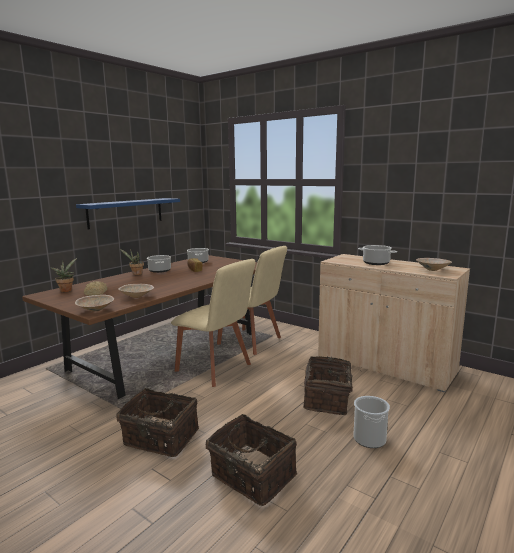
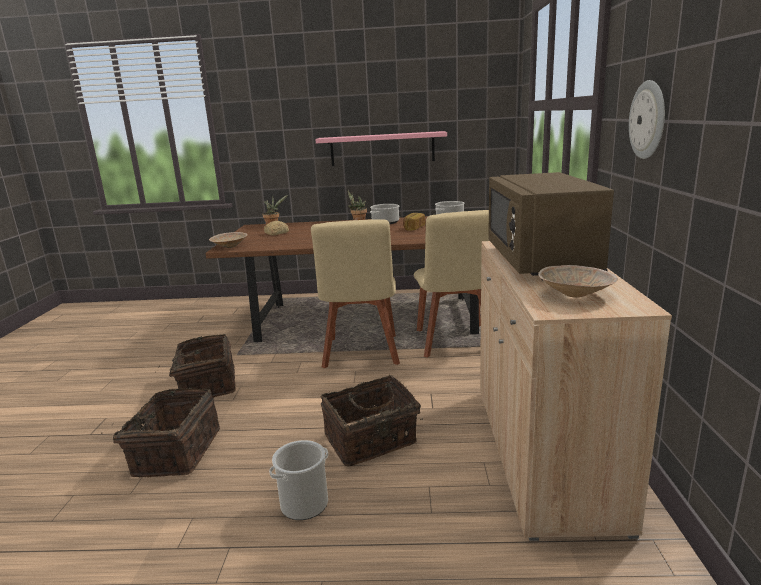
camera: 55 degrees right, 5 degrees up
blue shelf [76,198,180,229] -> pink shelf [315,131,447,166]
beige bowl [118,284,154,298] -> none
cooking pot [358,245,397,265] -> brown microwave [488,172,614,280]
none -> wall clock [629,80,665,159]

